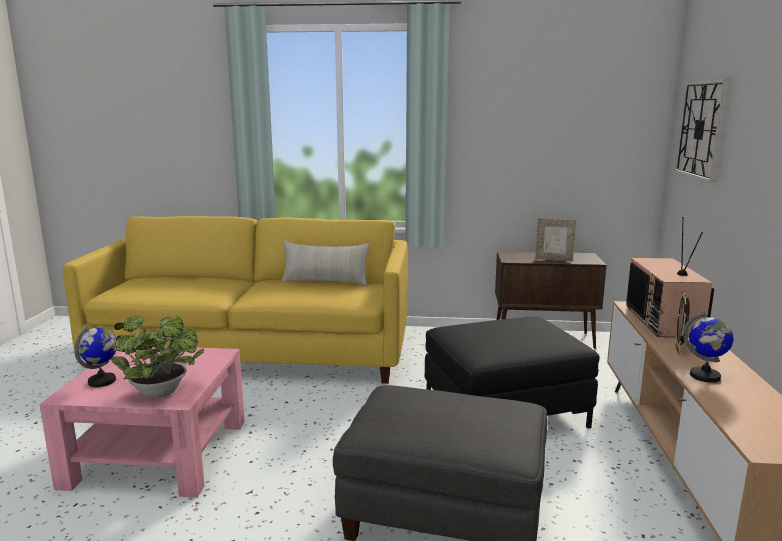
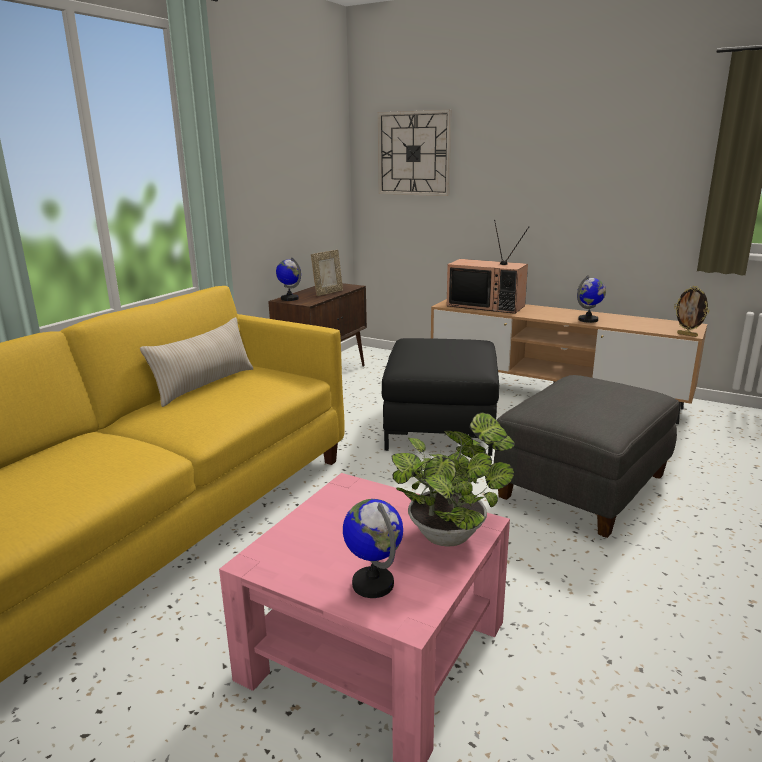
camera: 65 degrees left, 5 degrees up
picture frame [675,293,690,355] -> picture frame moved to [674,286,709,337]
none -> globe [276,257,301,301]

